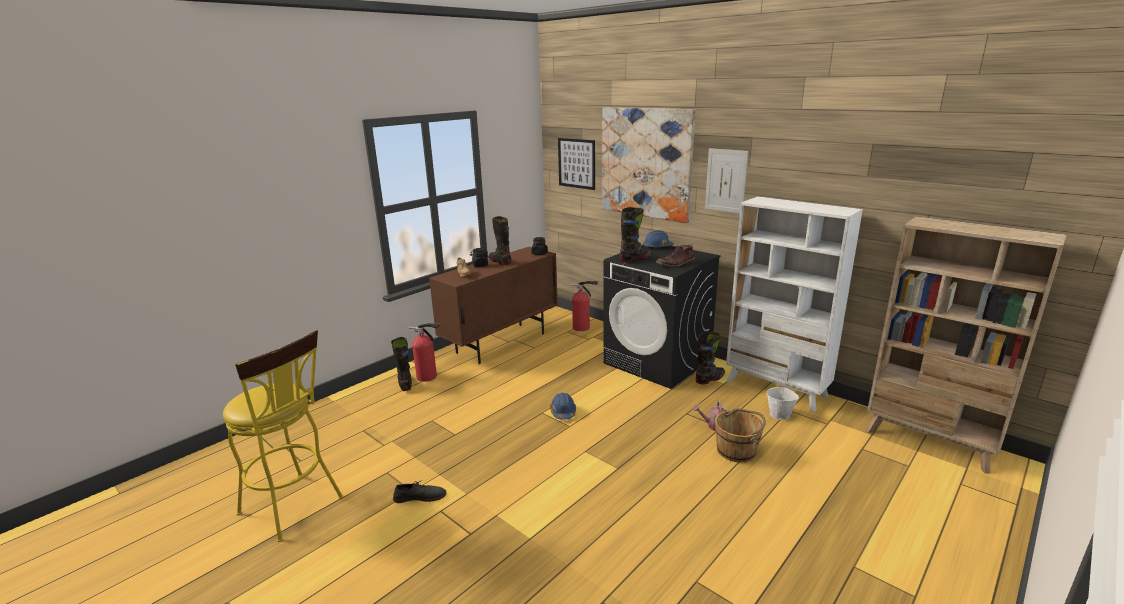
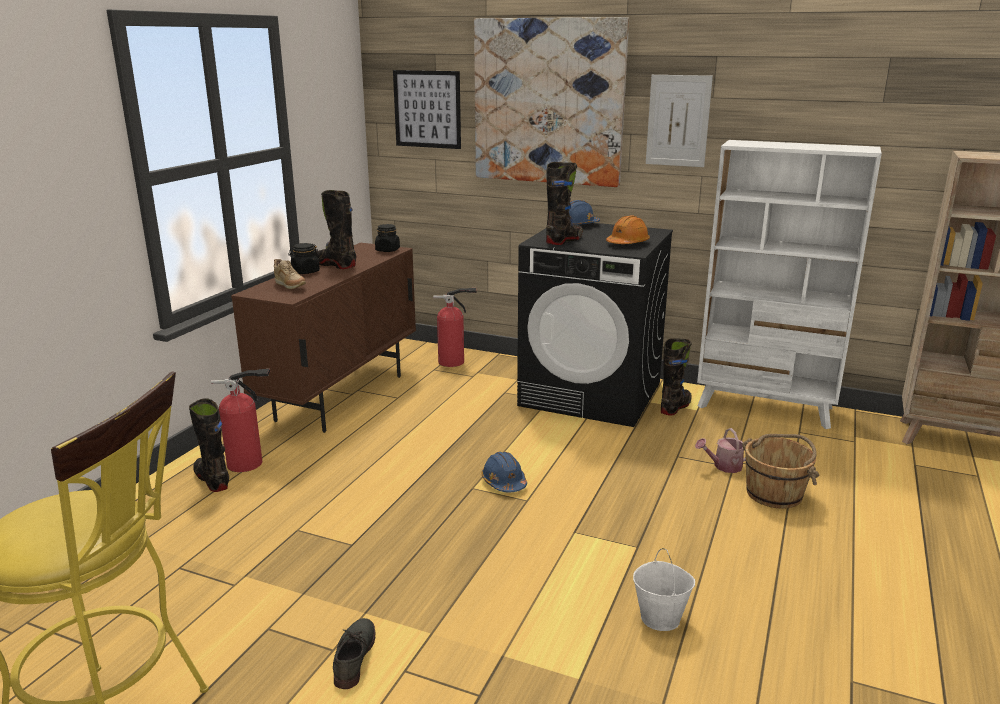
camera: 20 degrees left, 0 degrees up
grey shoe [393,480,447,503] -> grey shoe turned 60 degrees counterclockwise [333,618,376,689]
brown boot [656,245,695,268] -> orange hard hat [606,215,650,244]
white bucket [767,380,799,420] -> white bucket moved to [633,548,695,631]

